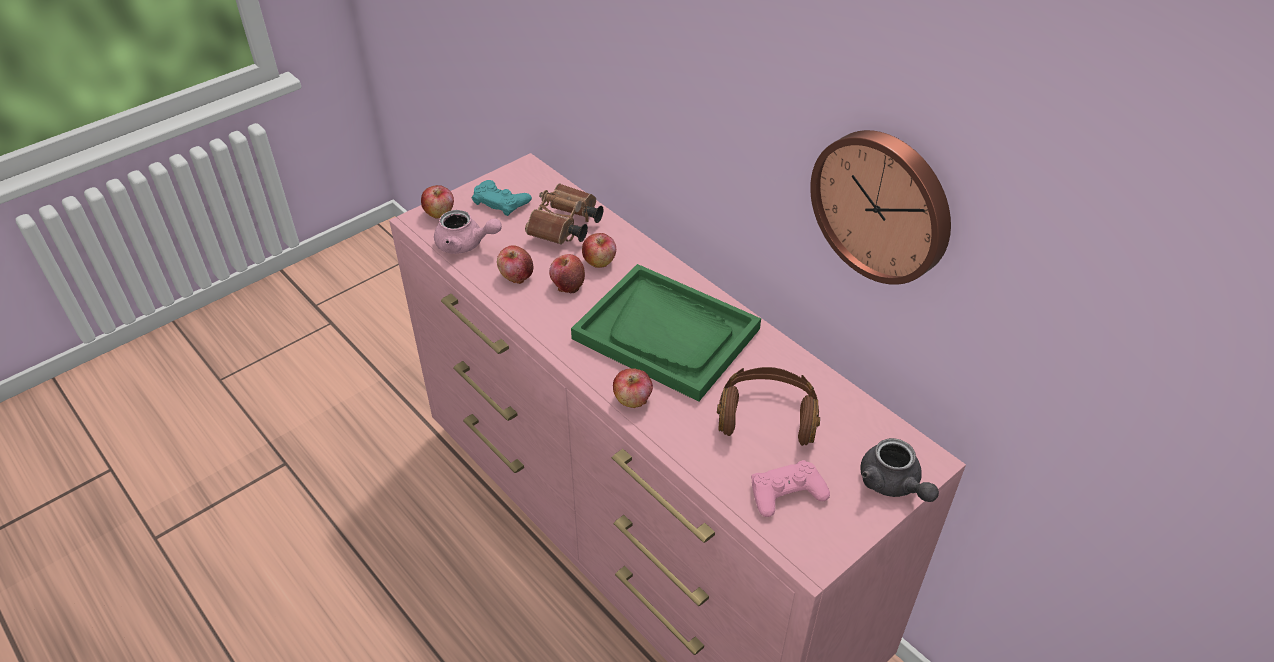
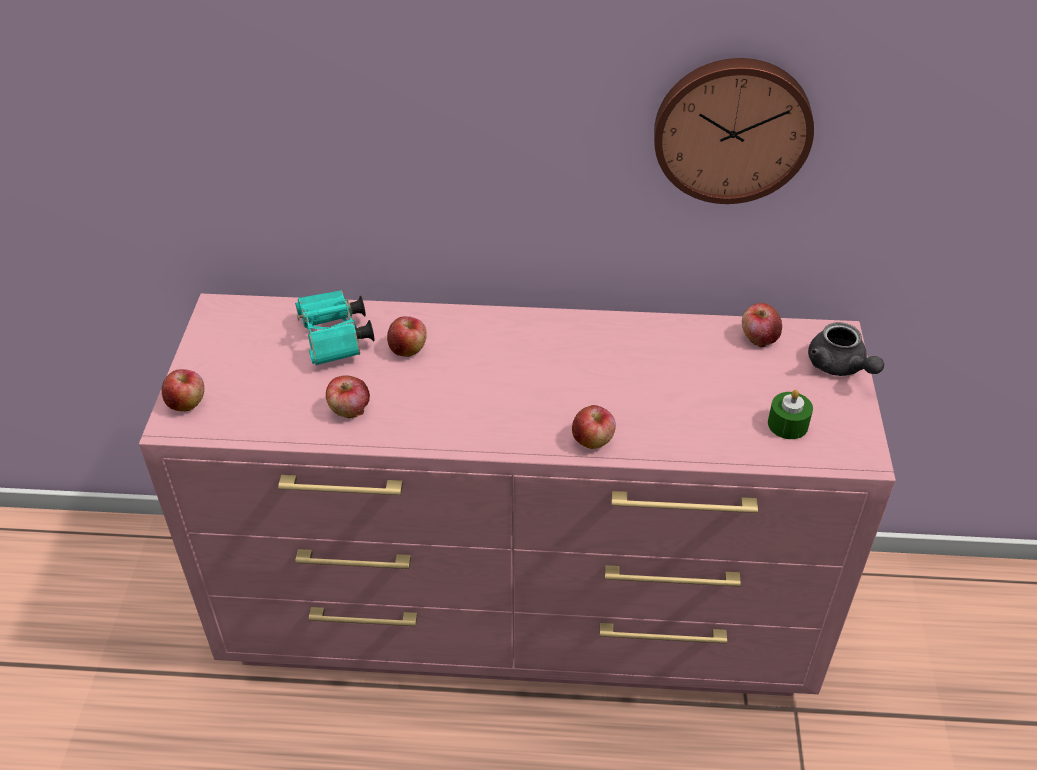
camera: 45 degrees left, 0 degrees up
pink teapot [434,210,502,254] -> none
turquoise game controller [472,180,532,216] -> none
brown binoculars [525,183,603,245] -> turquoise binoculars [295,290,375,365]
apple [549,254,585,294] -> apple moved to [742,303,782,348]
green tray [571,264,761,402] -> none
brown headphones [717,367,820,446] -> none
pink game controller [751,460,830,517] -> green candle [768,390,813,439]
grey teapot [860,438,939,502] -> grey teapot turned 45 degrees clockwise [808,322,884,376]

